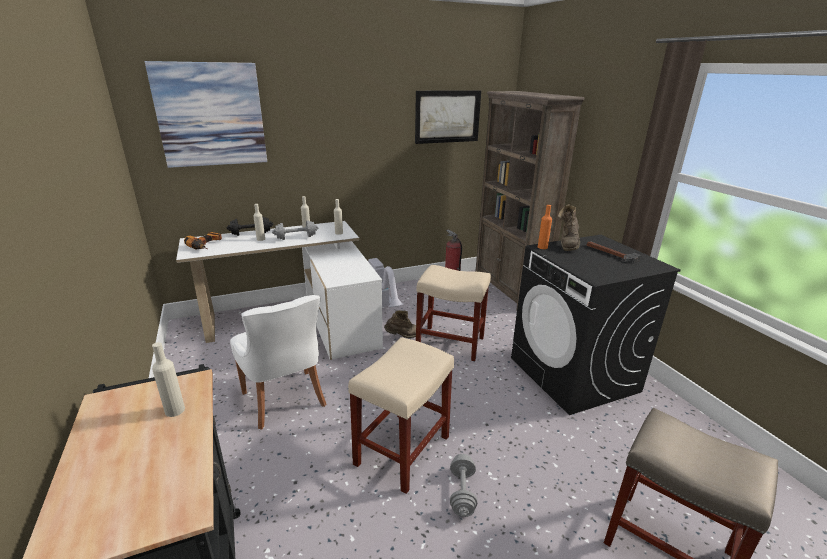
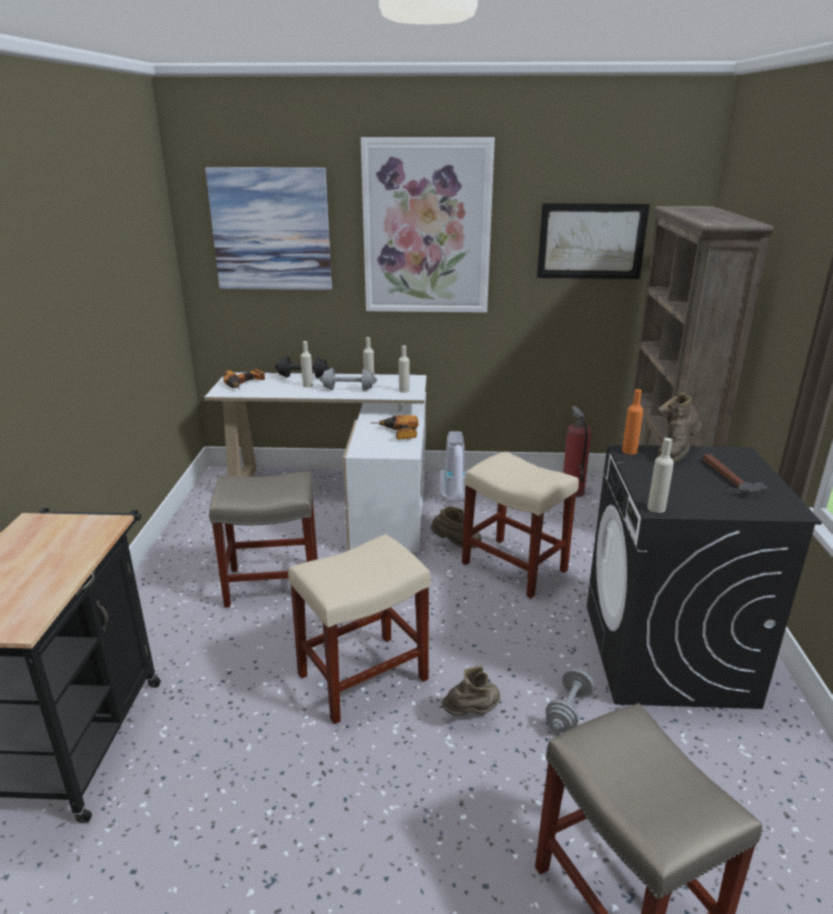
camera: 25 degrees right, 0 degrees up
beige bottle [152,342,185,417] -> beige bottle moved to [647,438,674,513]
white chair [230,295,326,430] -> beige stool [209,472,318,608]
grey dumbbell [450,454,478,517] -> grey dumbbell moved to [546,667,594,733]
none -> picture [361,137,495,313]
none -> power drill [371,415,418,440]
none -> brown boot [442,666,500,716]

